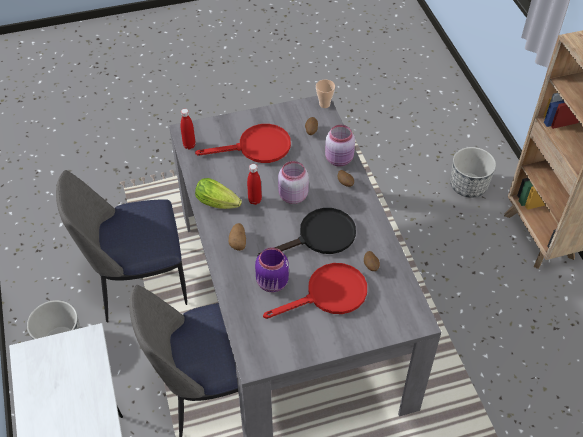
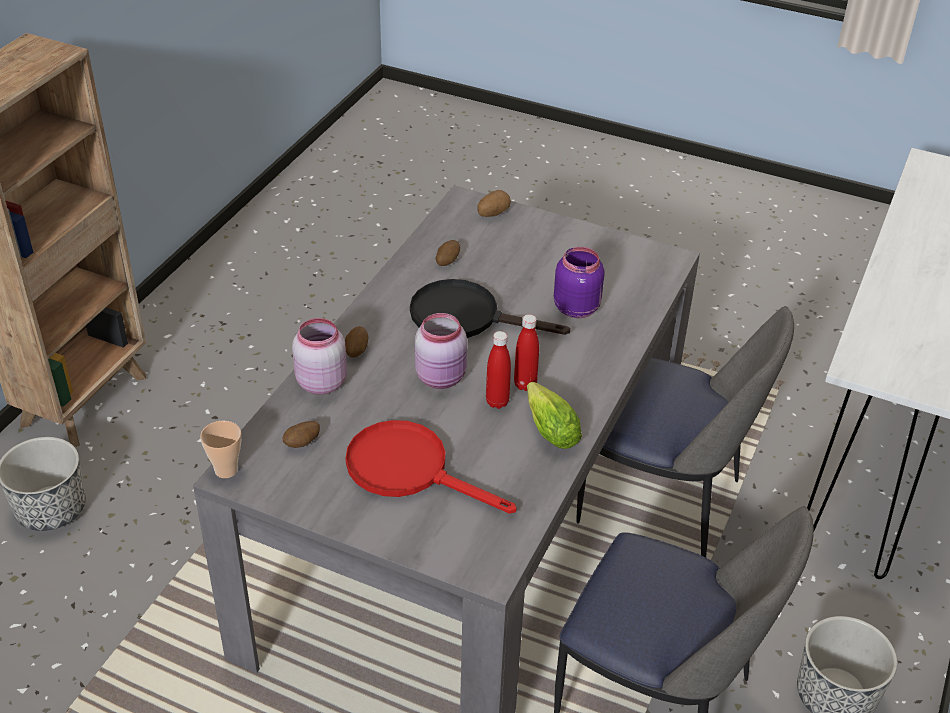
camera: 140 degrees left, 10 degrees down
red bottle [180,109,196,149] -> red bottle moved to [514,314,539,391]
potato [228,223,246,251] -> potato moved to [477,190,511,217]
red frying pan [263,263,367,319] -> none

